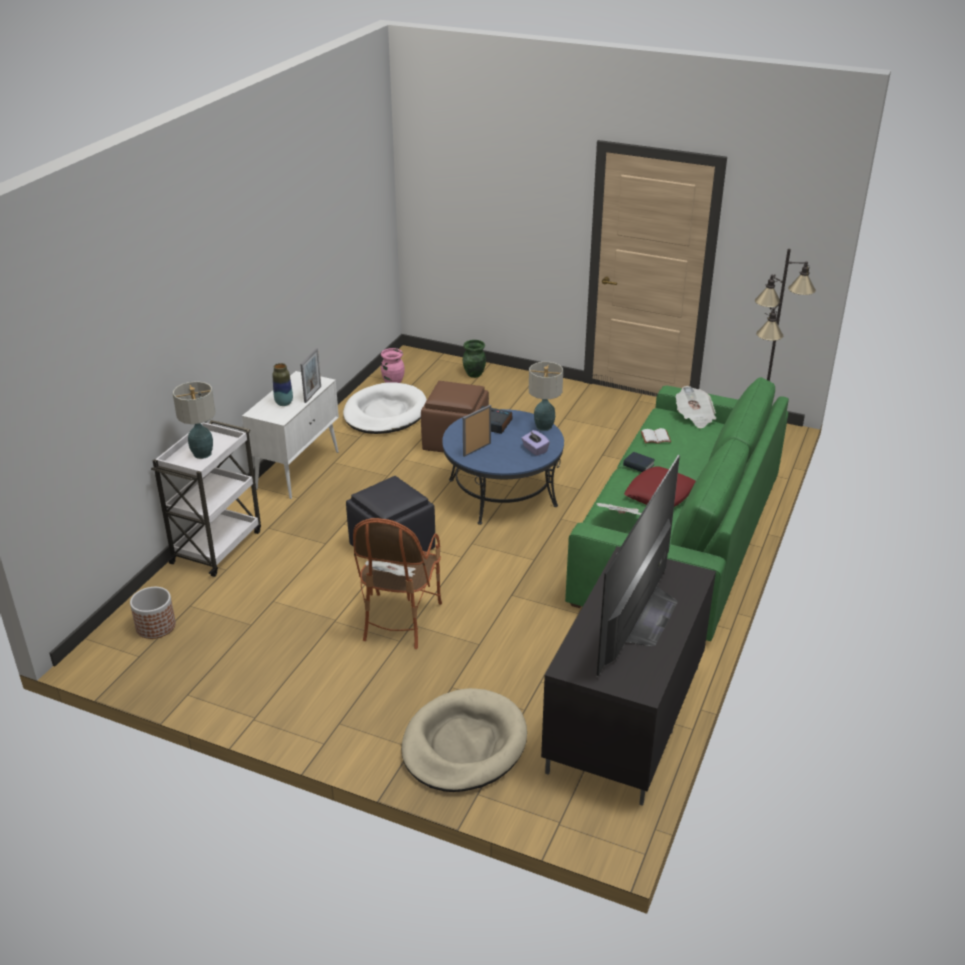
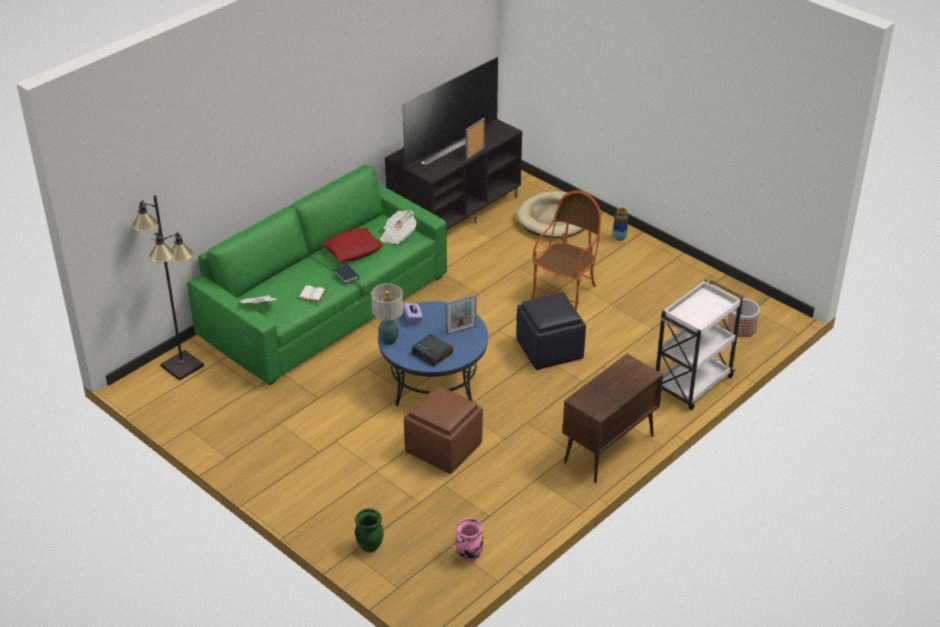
camera: 160 degrees left, 5 degrees up
table lamp [173,381,215,459] -> none
white cabinet [242,371,339,499] -> brown cabinet [563,354,663,483]
vase [272,363,293,406] -> vase moved to [613,208,628,241]
picture frame [300,348,321,403] -> picture frame moved to [466,118,485,160]
white dog bed [343,382,427,434] -> none
newspaper [365,561,415,577] -> none

